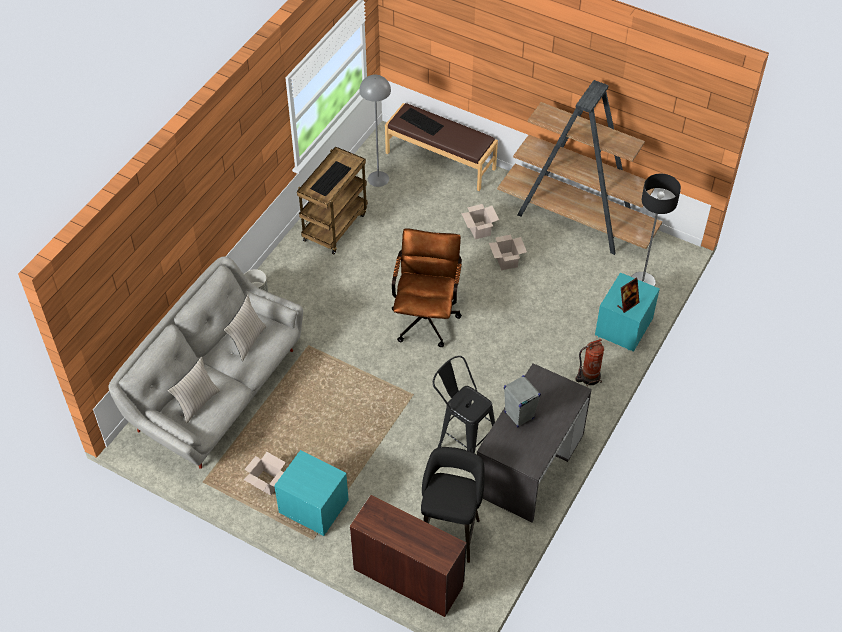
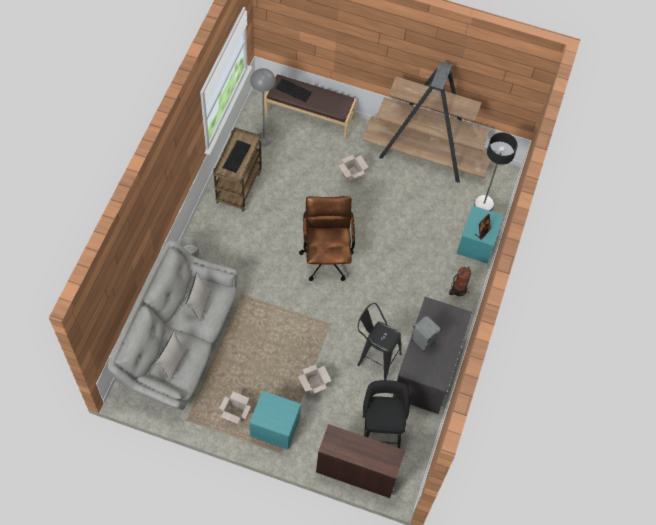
camera: 15 degrees left, 10 degrees up
cardboard box [489,235,527,270] -> cardboard box moved to [298,365,331,396]

